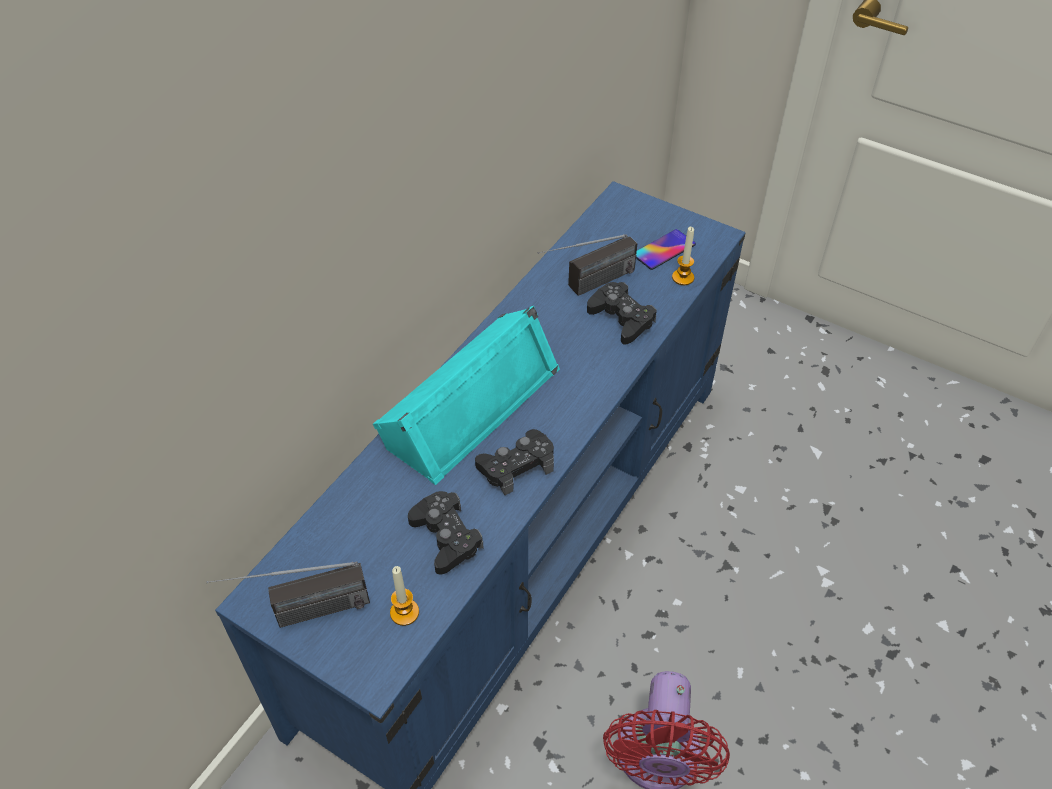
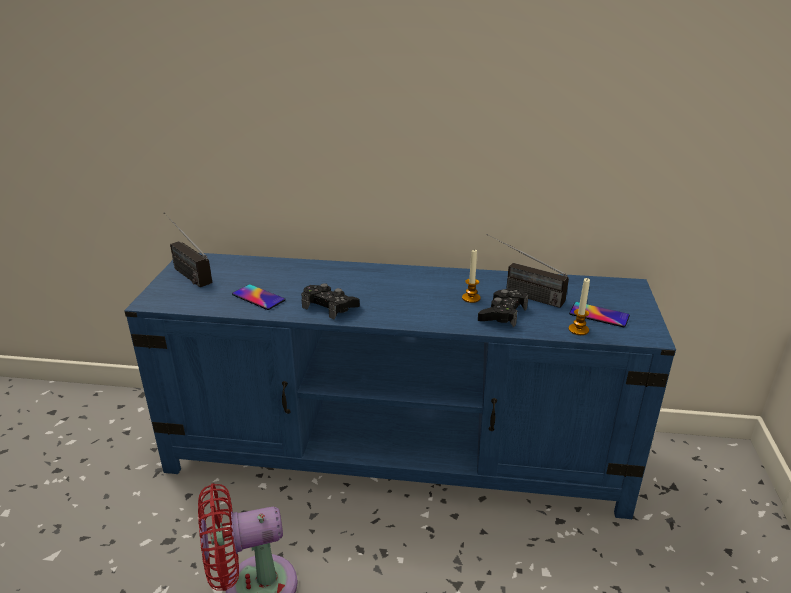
camera: 65 degrees right, 20 degrees down
turquoise speaker [373,306,560,485] -> none
candle [390,566,419,626] -> candle moved to [462,249,481,303]
black game controller [408,491,484,575] -> phone [232,284,286,310]

